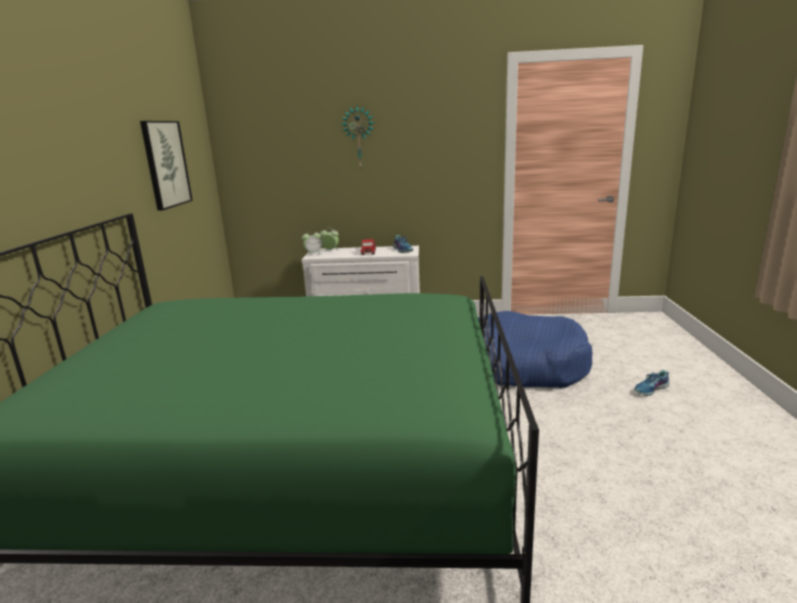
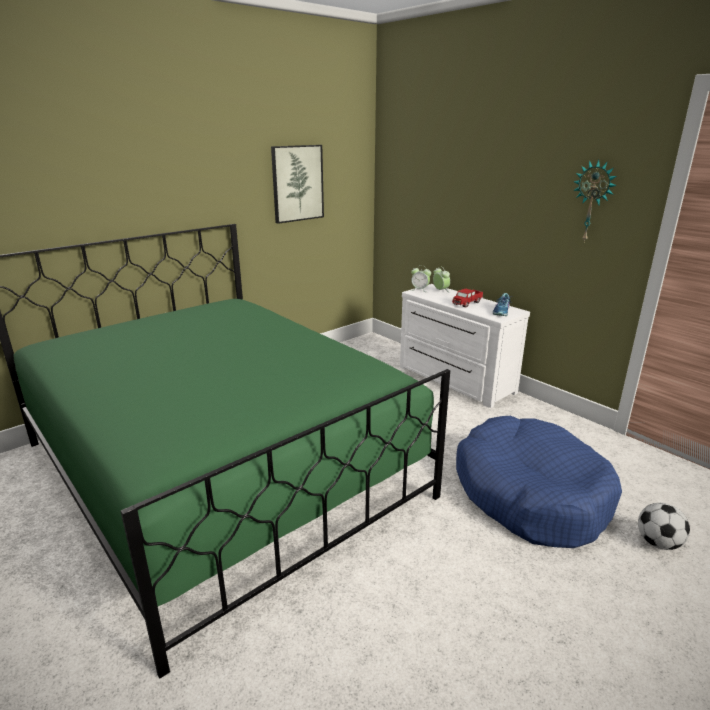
camera: 45 degrees right, 5 degrees up
wall clock [341,106,374,169] -> wall clock moved to [573,160,617,242]
shoe [634,370,669,396] -> none
none -> football [638,503,690,550]

